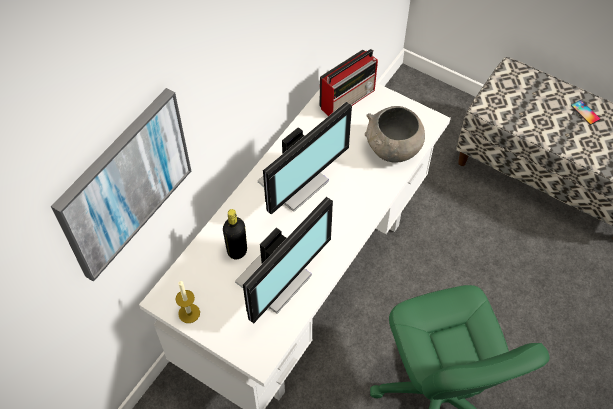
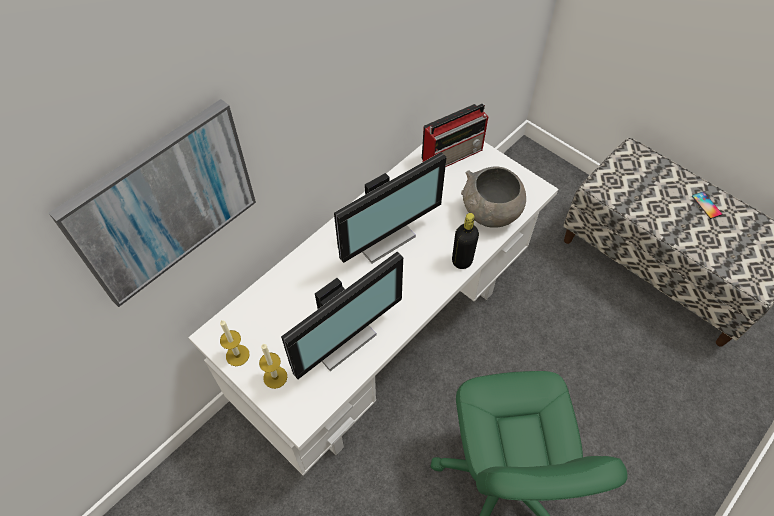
camera: 10 degrees right, 0 degrees up
black bottle [223,209,247,259] -> black bottle moved to [452,213,479,269]
none -> candle [259,344,287,389]

